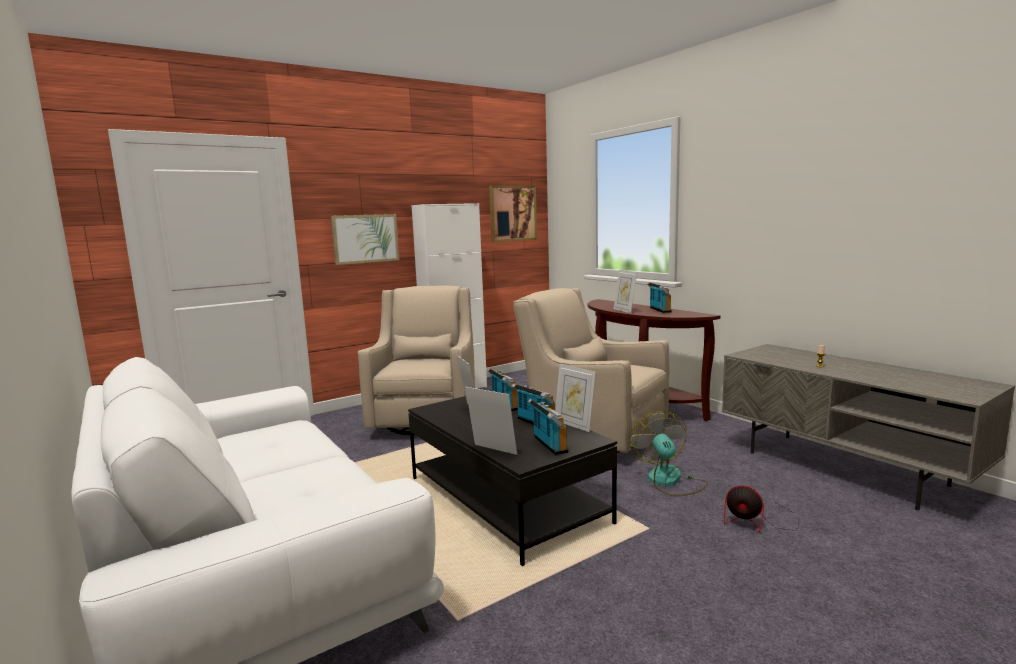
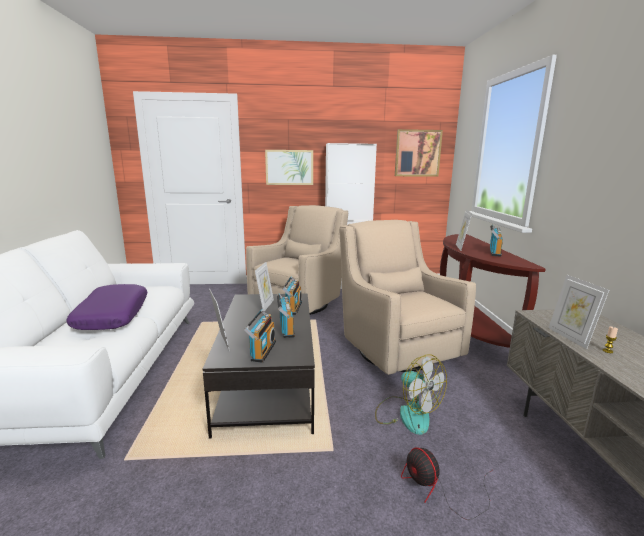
camera: 30 degrees right, 5 degrees up
picture frame [555,364,596,432] -> picture frame moved to [549,275,609,349]
fan [630,411,708,496] -> fan turned 120 degrees clockwise [375,355,447,435]
none -> purple pillow [66,284,147,330]

